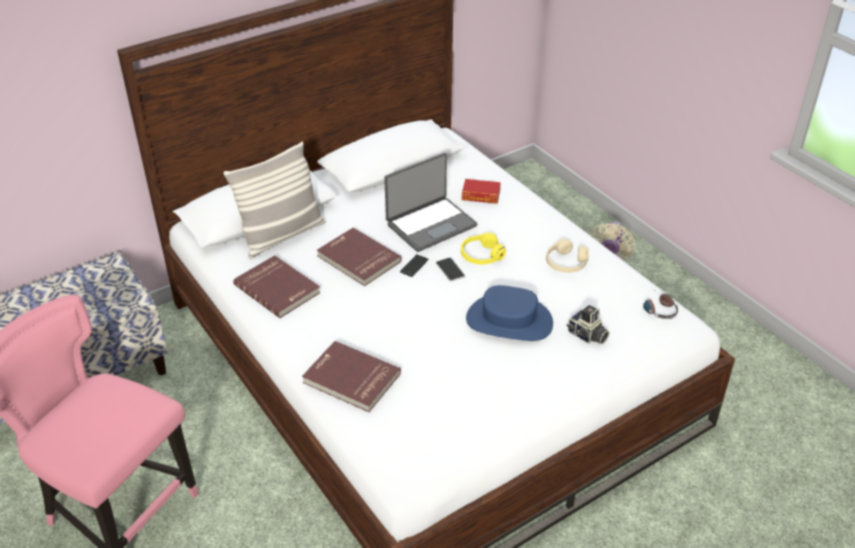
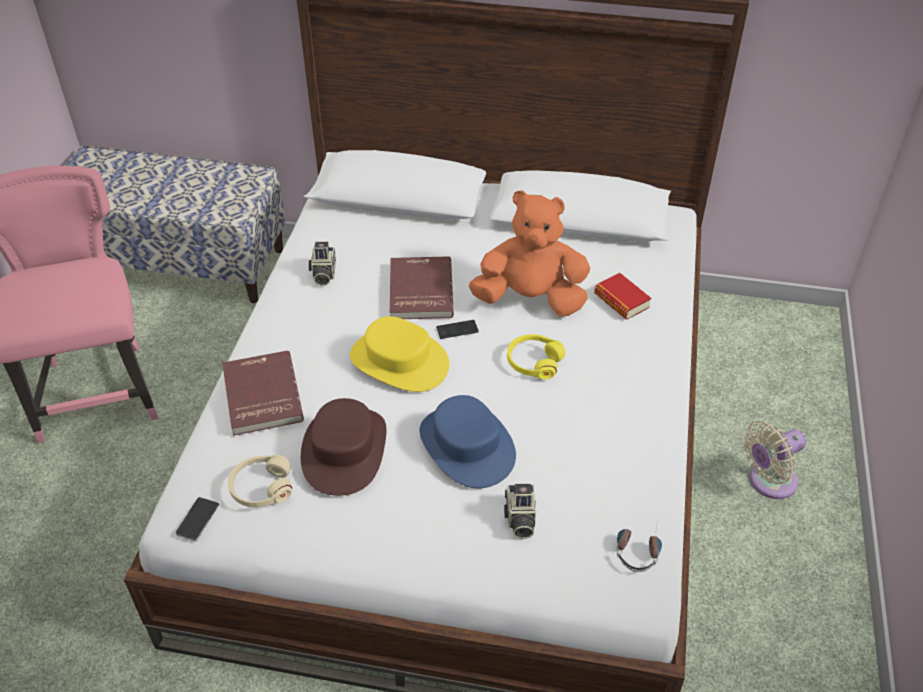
camera: 45 degrees right, 5 degrees up
pillow [223,141,326,259] -> none
red book [233,255,321,318] -> camera [309,242,336,286]
laptop [384,153,477,252] -> orange plush toy [469,190,590,316]
phone [436,257,465,282] -> phone moved to [175,497,220,542]
beige headphones [546,239,589,273] -> beige headphones moved to [228,455,292,507]
none -> brown hat [301,398,386,496]
none -> yellow hat [350,316,449,392]

